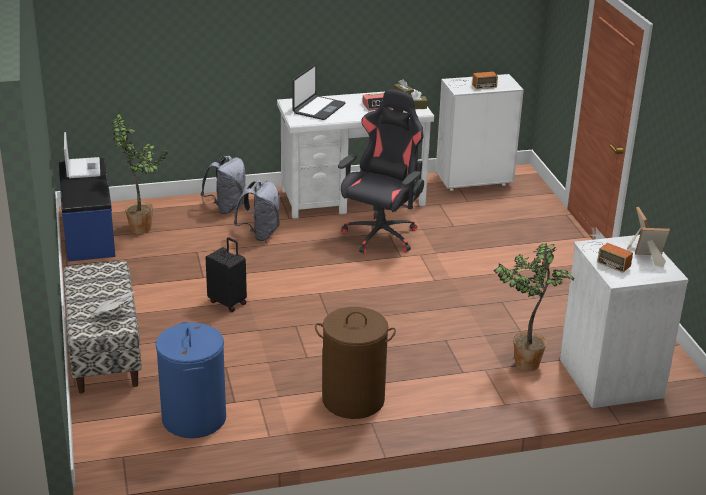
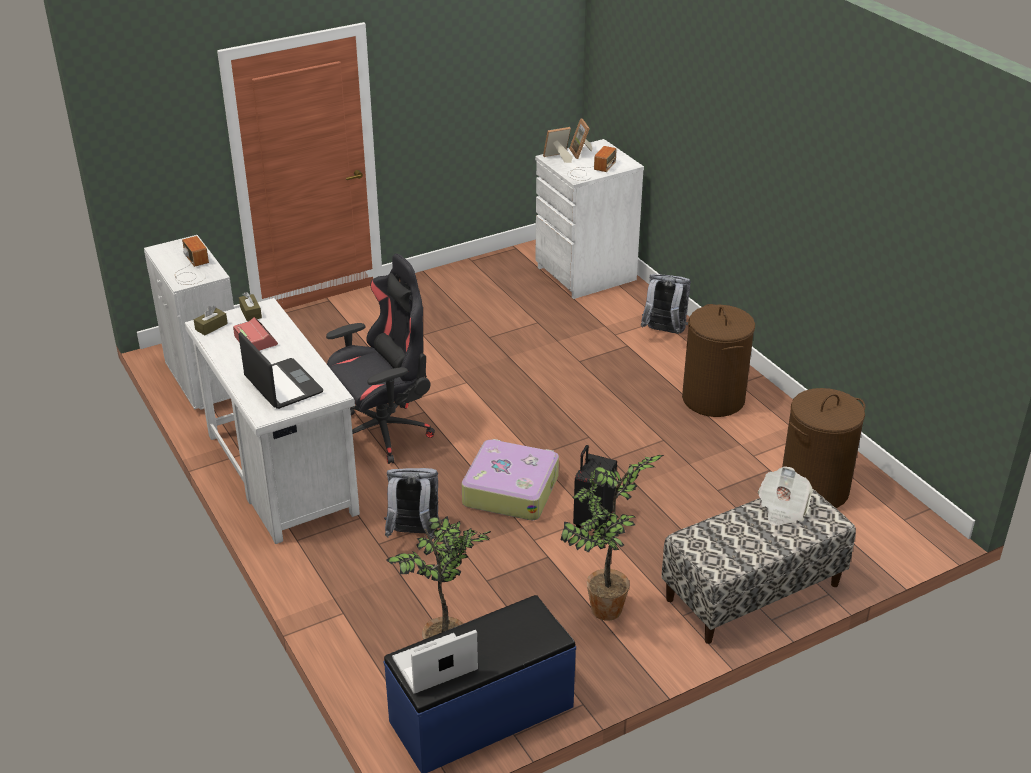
camera: 105 degrees left, 5 degrees up
blue laundry basket [156,322,226,438] -> brown laundry basket [782,388,865,508]
grey backpack [201,156,246,214] -> grey backpack moved to [641,274,691,334]
laptop [292,64,346,120] -> laptop turned 45 degrees clockwise [239,332,323,409]
black office chair [338,89,424,254] -> black office chair turned 135 degrees clockwise [326,253,435,464]
potted plant [493,243,574,371] -> potted plant moved to [561,455,664,621]
none -> suitcase [462,439,559,520]

